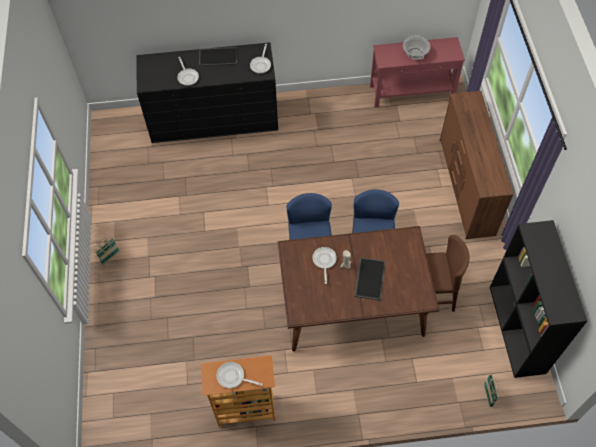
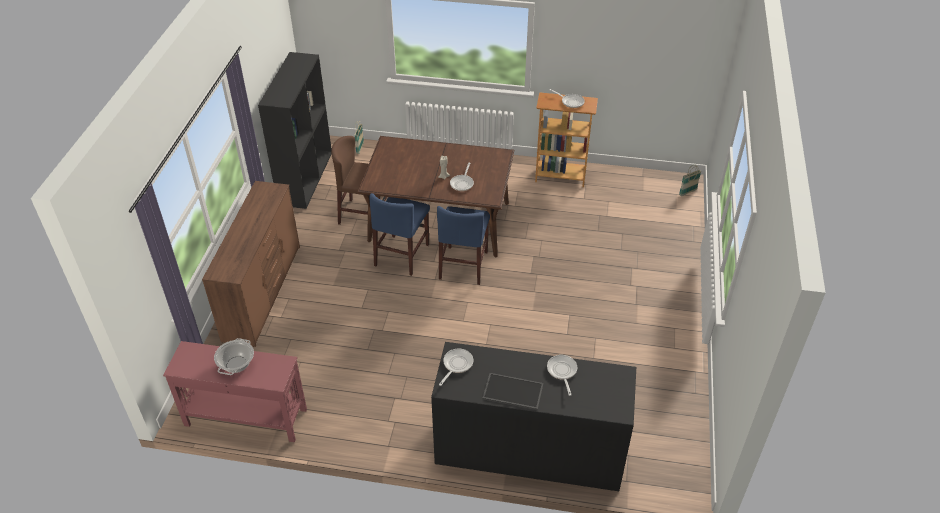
camera: 165 degrees left, 15 degrees down
basket [95,238,120,265] -> basket moved to [679,165,701,196]
tray [355,257,385,301] -> none

